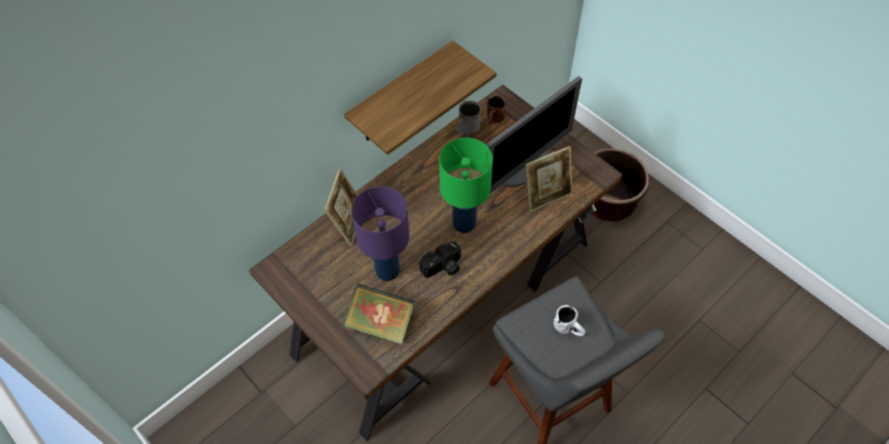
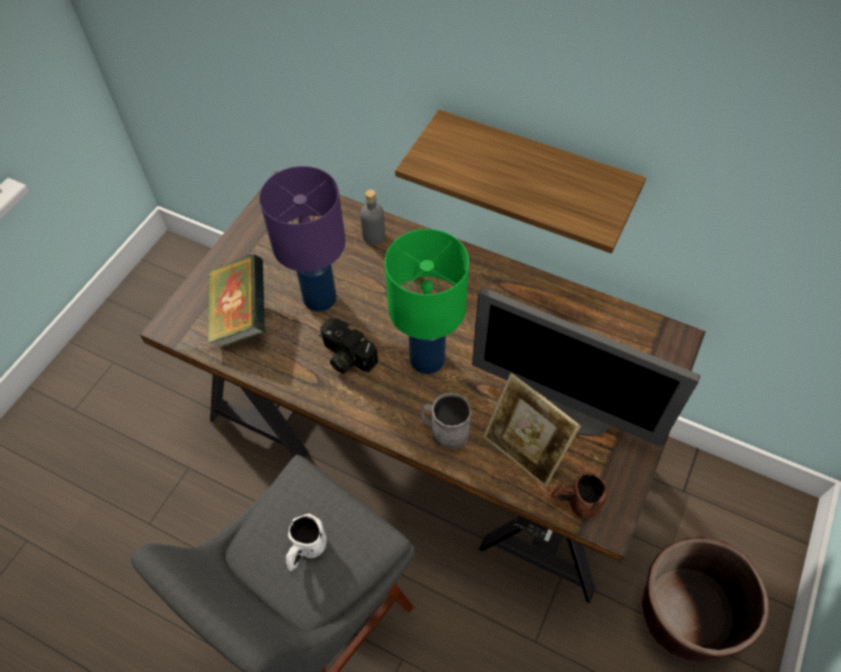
camera: 70 degrees right, 0 degrees up
picture frame [324,168,358,246] -> grey bottle [360,189,385,245]
grey mug [457,101,481,137] -> grey mug moved to [420,393,471,450]
brown mug [486,95,506,125] -> brown mug moved to [551,474,608,518]

